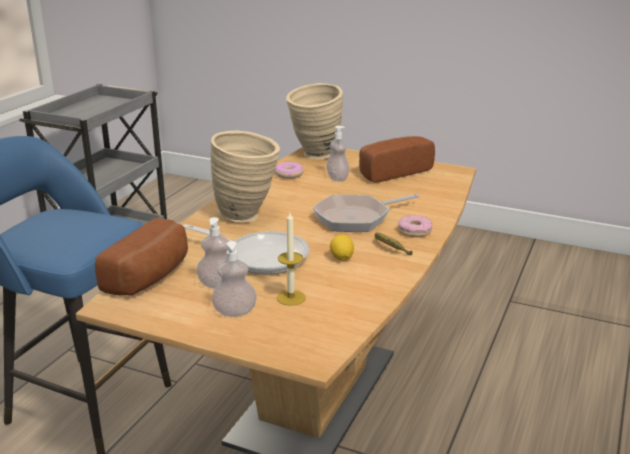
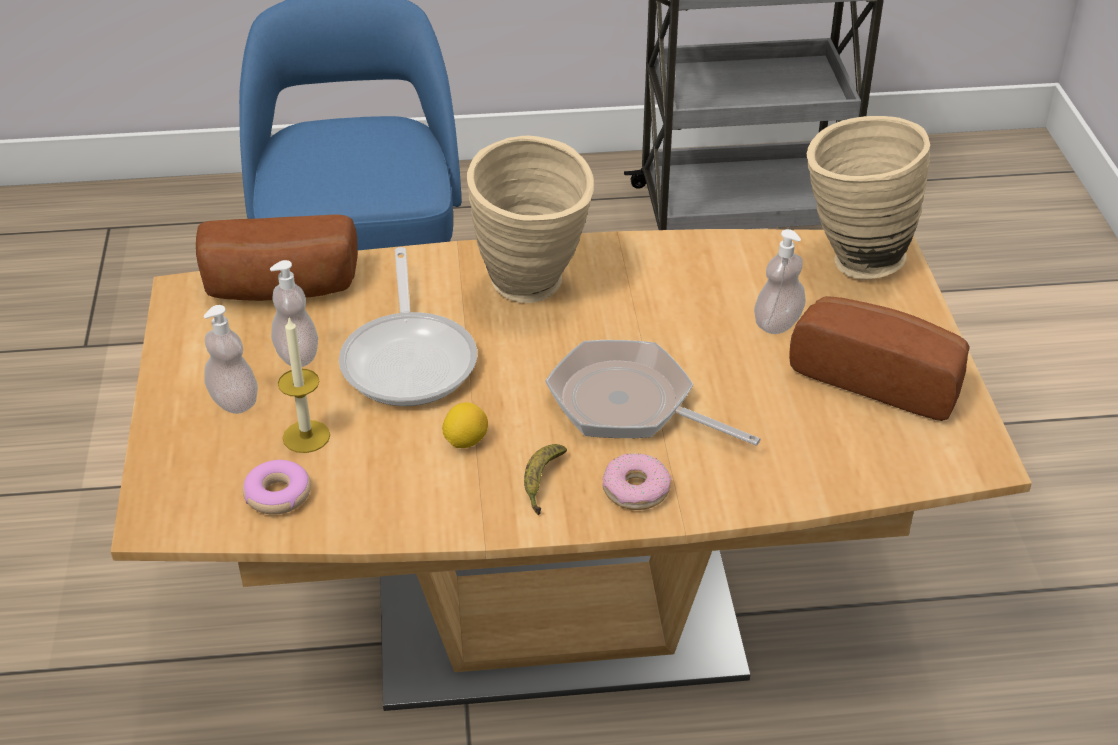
camera: 60 degrees right, 15 degrees up
donut [275,162,304,179] -> donut moved to [243,460,311,515]

